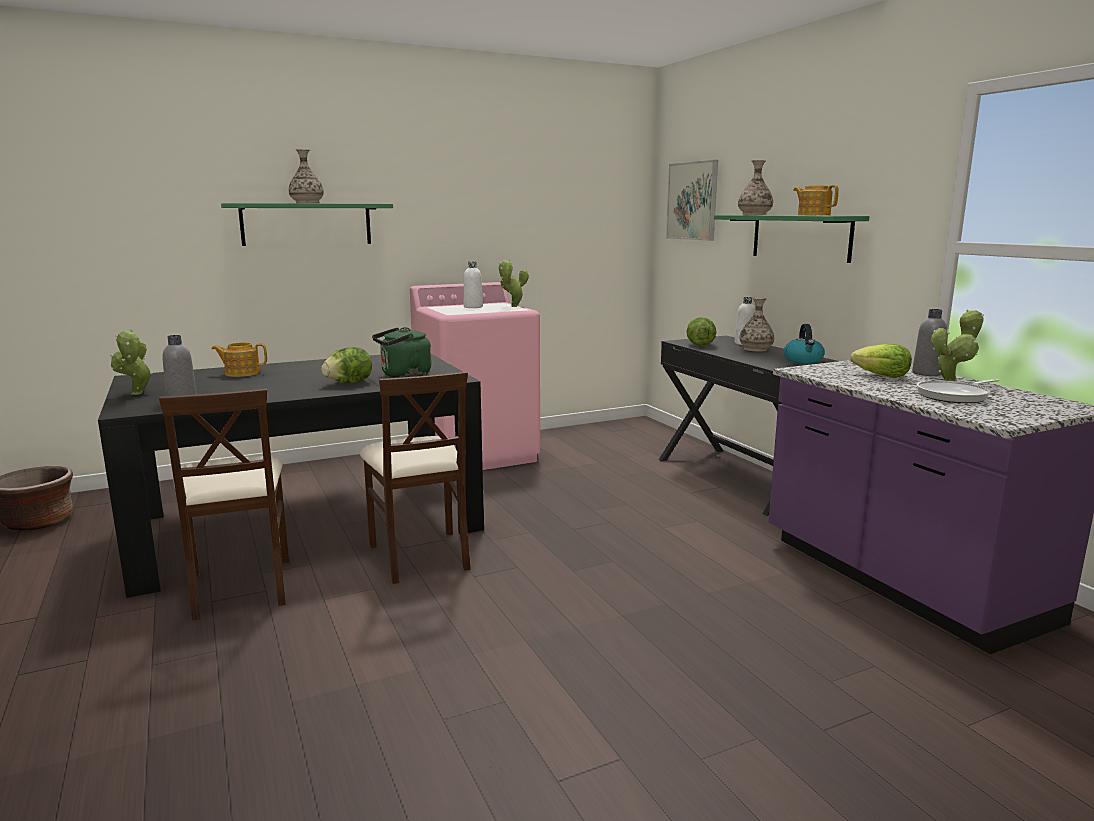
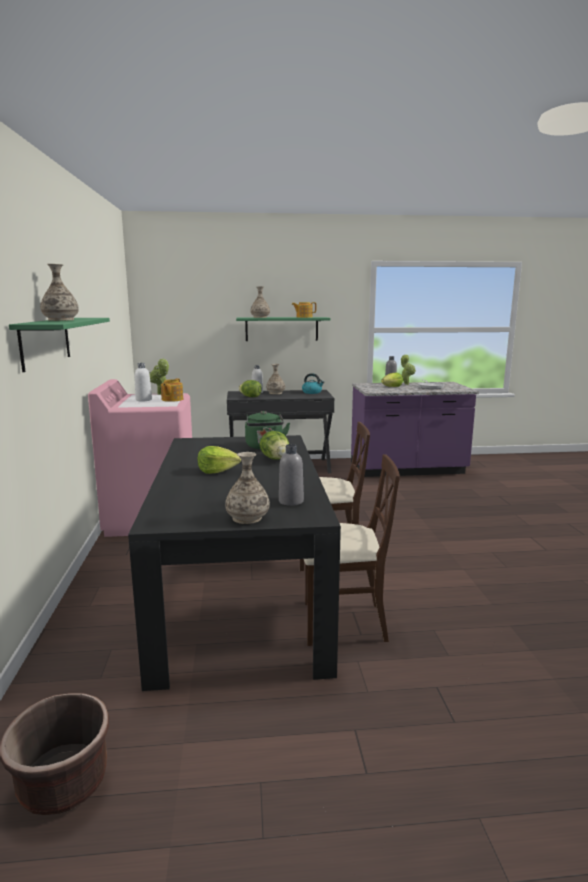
camera: 70 degrees left, 0 degrees up
potted plant [110,329,153,395] -> vase [225,452,270,524]
teapot [212,342,267,377] -> teapot moved to [161,378,183,402]
picture [666,160,718,241] -> none
none -> lettuce [198,446,241,474]

